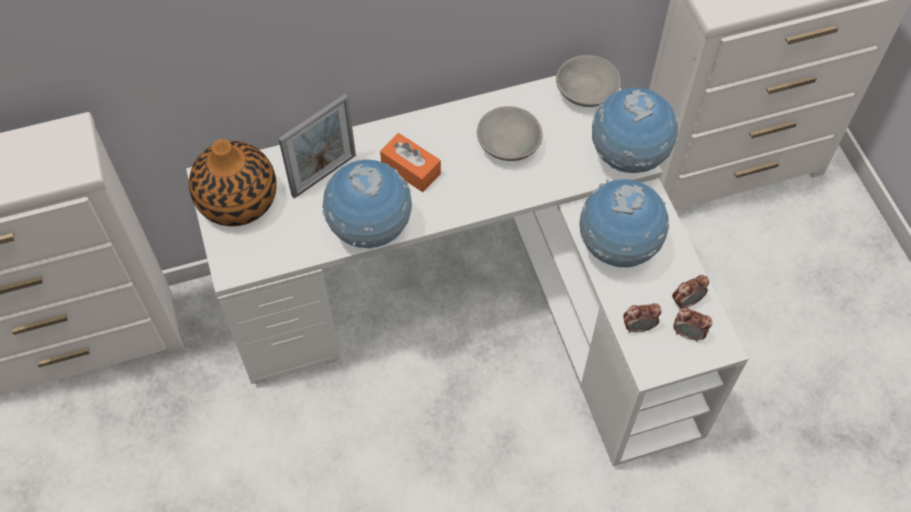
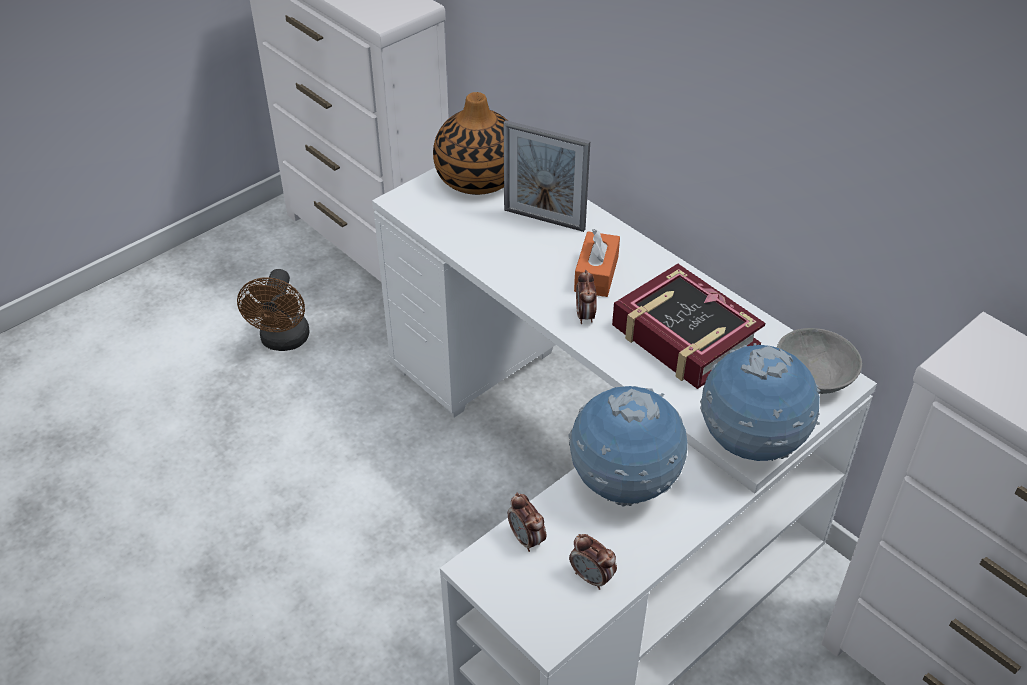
camera: 65 degrees right, 15 degrees down
globe [322,160,412,249] -> none
grey bowl [477,106,542,161] -> book [612,264,765,389]
alarm clock [674,308,712,342] -> alarm clock moved to [576,270,597,324]
none -> brown fan [237,269,310,351]

